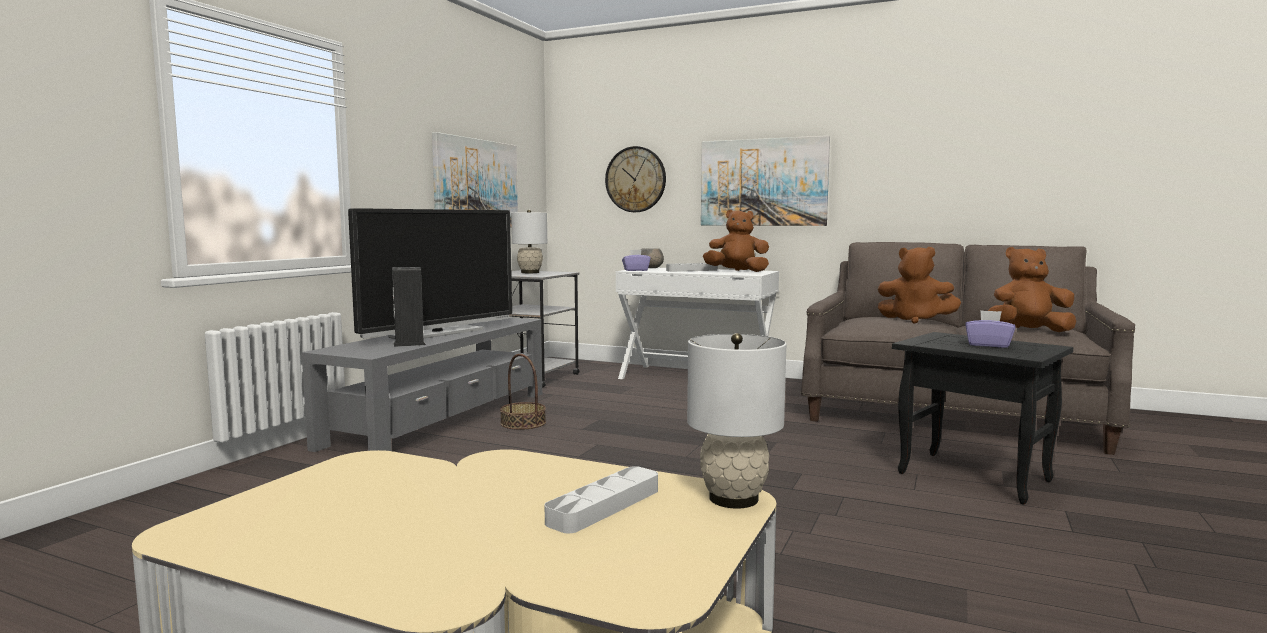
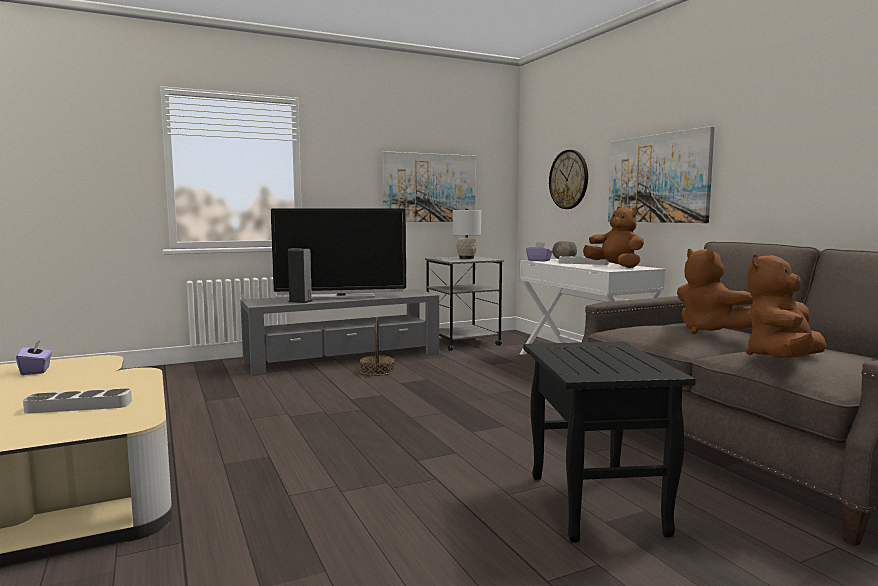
camera: 40 degrees right, 0 degrees up
white table lamp [687,333,786,508] -> none
purple tissue box [965,310,1016,348] -> purple tissue box moved to [16,339,52,375]
brown plush toy [988,247,1076,332] -> brown plush toy turned 90 degrees counterclockwise [746,254,826,358]

